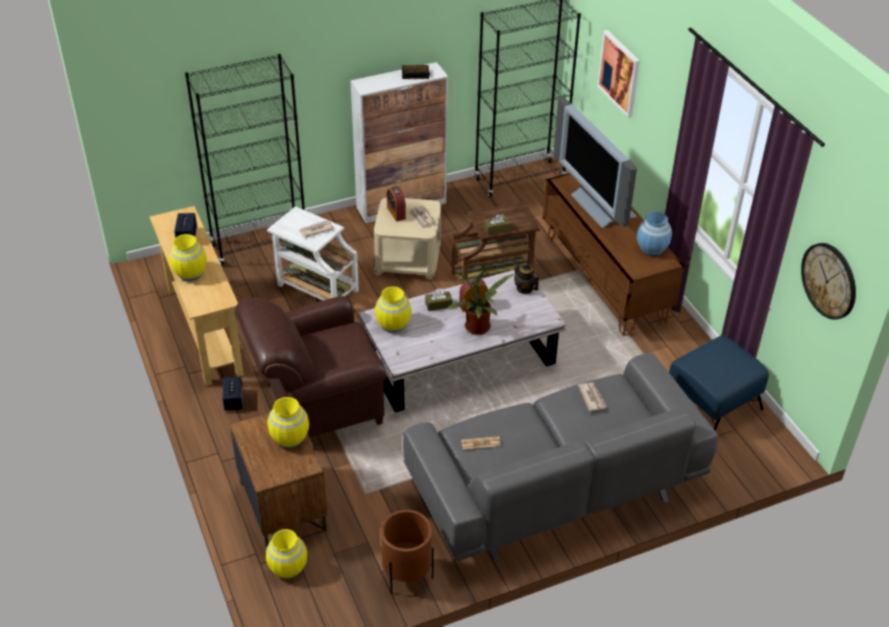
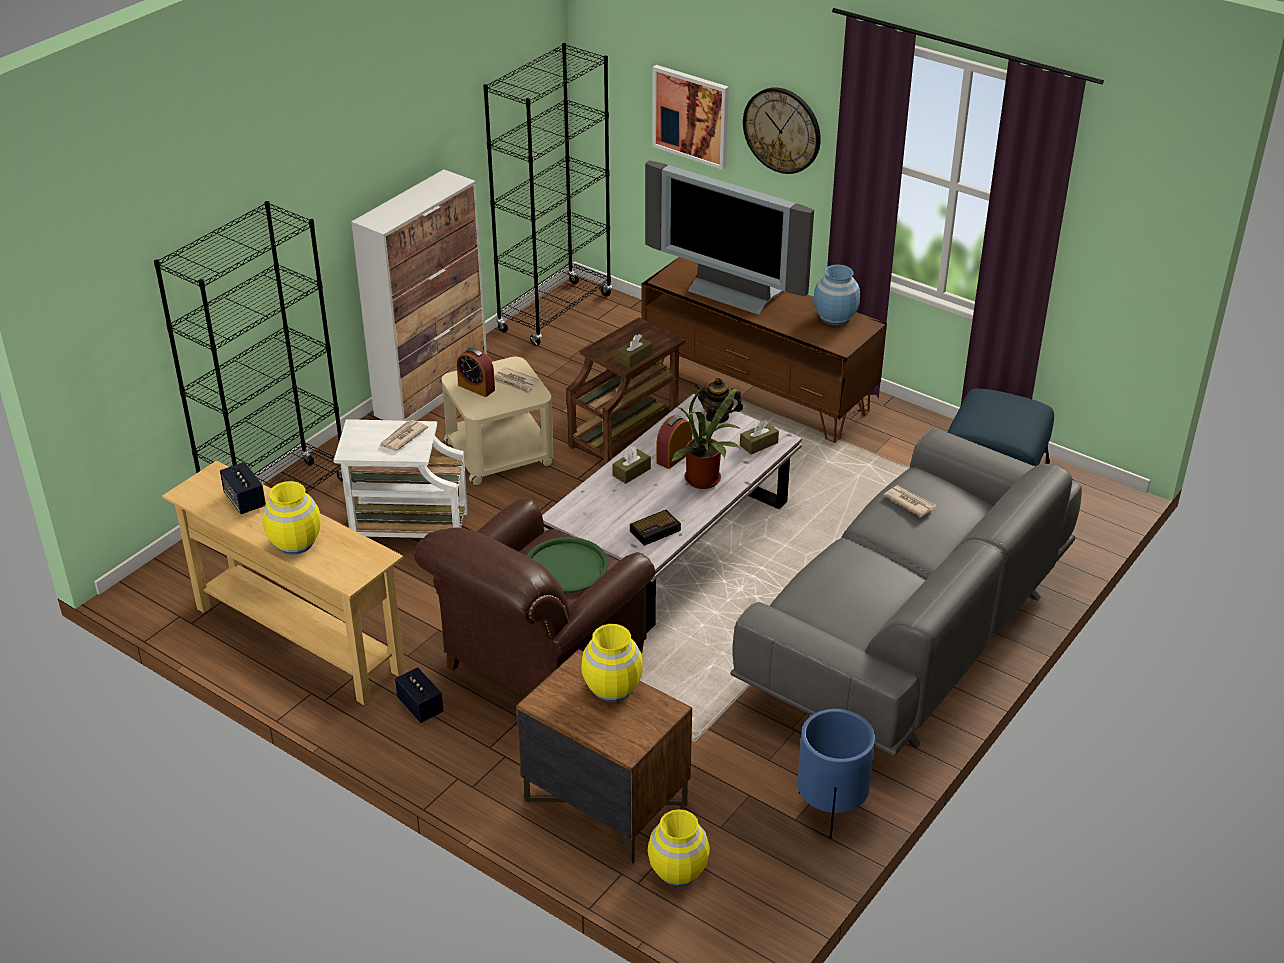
camera: 30 degrees left, 5 degrees down
yellow vase [375,286,411,333] -> none
brown planter [381,510,434,594] -> blue planter [797,709,875,839]
alarm clock [402,65,430,79] -> alarm clock moved to [630,510,681,546]
newspaper [461,436,501,449] -> none
wall clock [801,243,856,320] -> wall clock moved to [743,87,821,174]
none -> green tray [527,537,608,593]
none -> brown tissue box [740,420,779,454]

